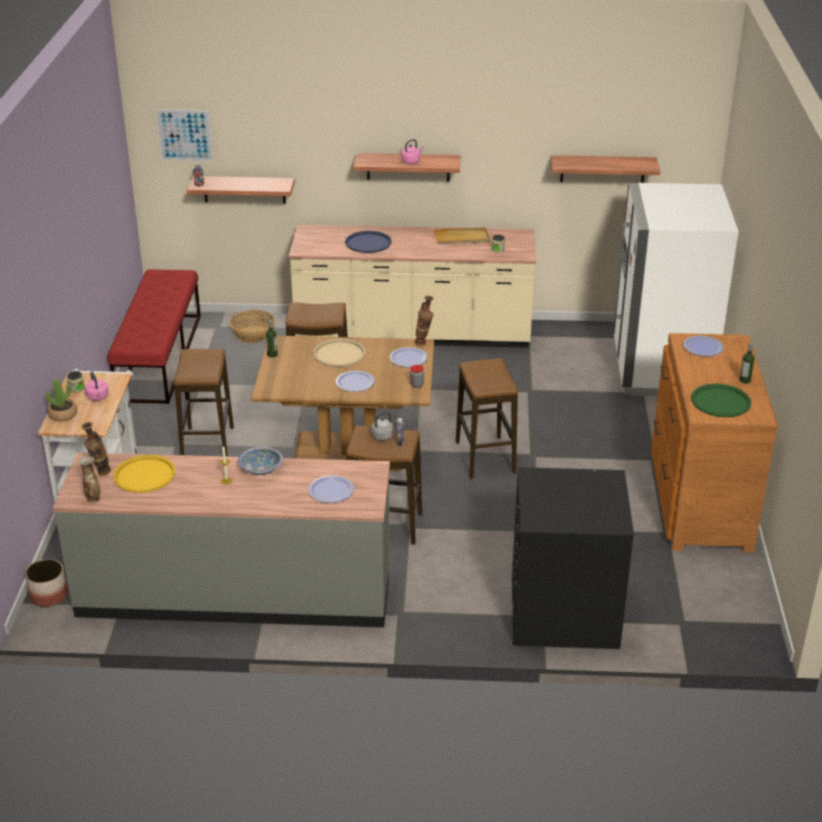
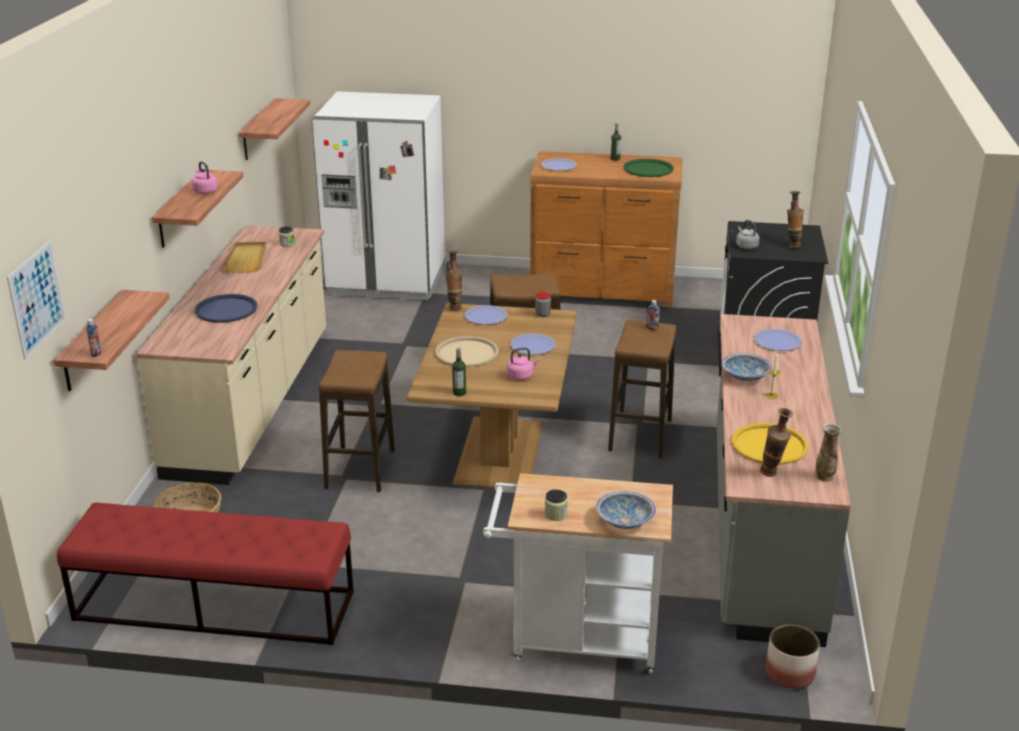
camera: 85 degrees left, 5 degrees down
potted plant [45,378,77,421] -> bowl [596,491,656,529]
pink kettle [85,371,109,401] -> pink kettle moved to [507,347,540,380]
stool [174,349,234,457] -> none
grey kettle [371,412,399,441] -> grey kettle moved to [736,220,760,249]
none -> vase [787,191,804,248]

